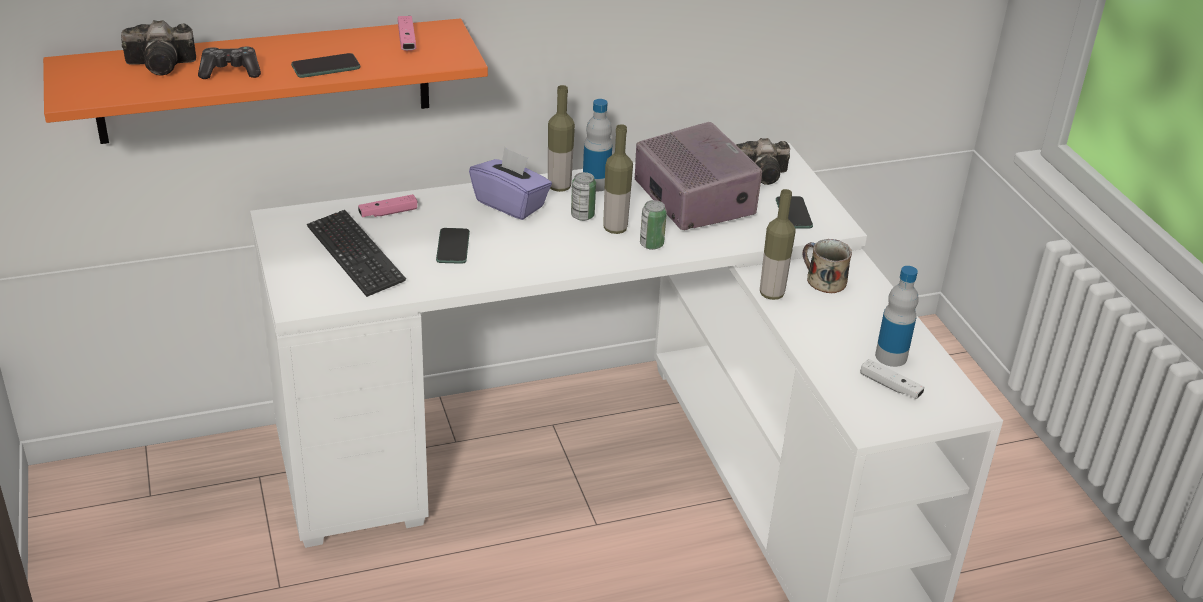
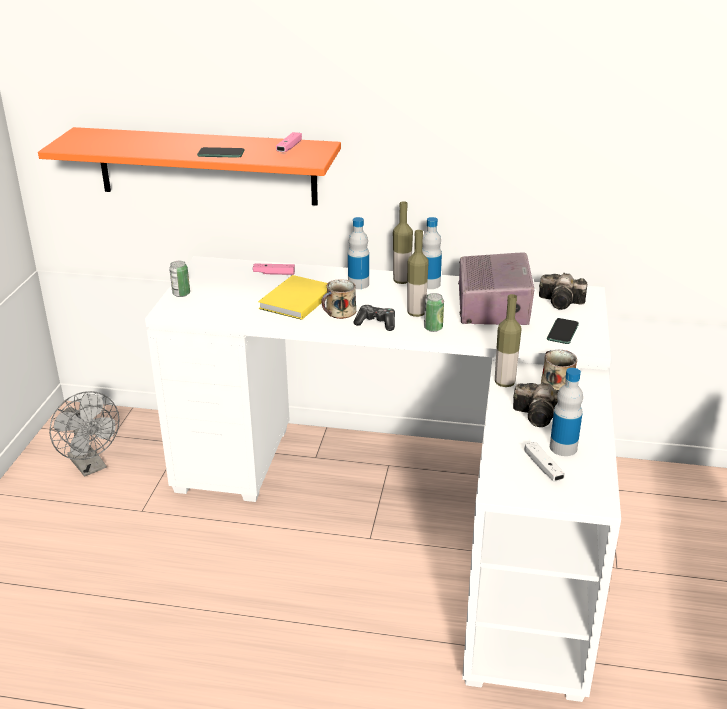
camera: 30 degrees right, 5 degrees down
camera [121,20,196,76] -> camera moved to [513,382,559,427]
game controller [198,47,261,79] -> game controller moved to [354,305,395,331]
keyboard [307,210,406,297] -> none
phone [436,228,470,264] -> yellow book [258,275,328,320]
purple tissue box [469,147,552,220] -> bottle [348,217,369,289]
can [571,172,596,221] -> can moved to [169,261,190,297]
none -> grey fan [49,391,120,477]
none -> mug [321,279,356,319]

